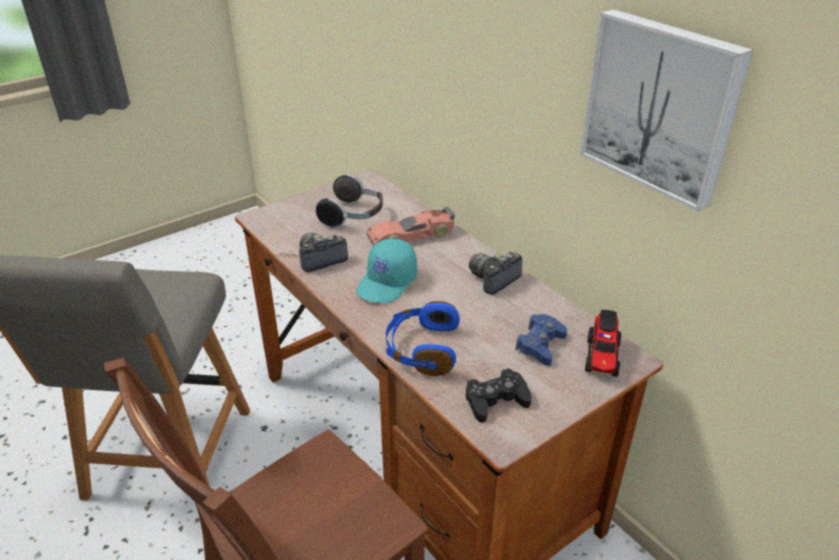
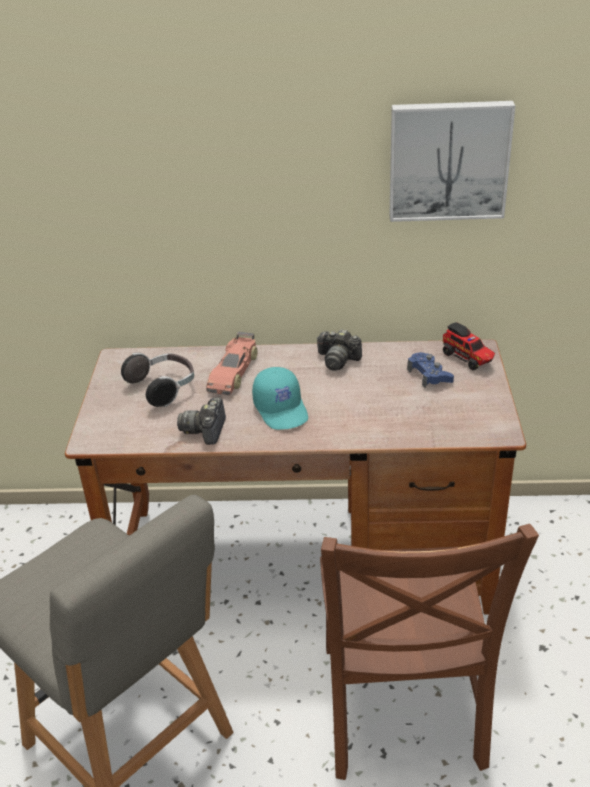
camera: 50 degrees left, 0 degrees up
blue headphones [386,301,460,376] -> none
black game controller [466,368,532,423] -> none
camera [469,252,522,295] -> camera turned 60 degrees counterclockwise [317,329,362,371]

